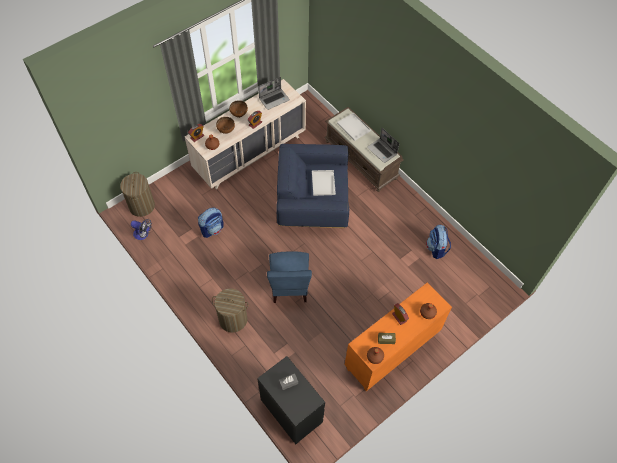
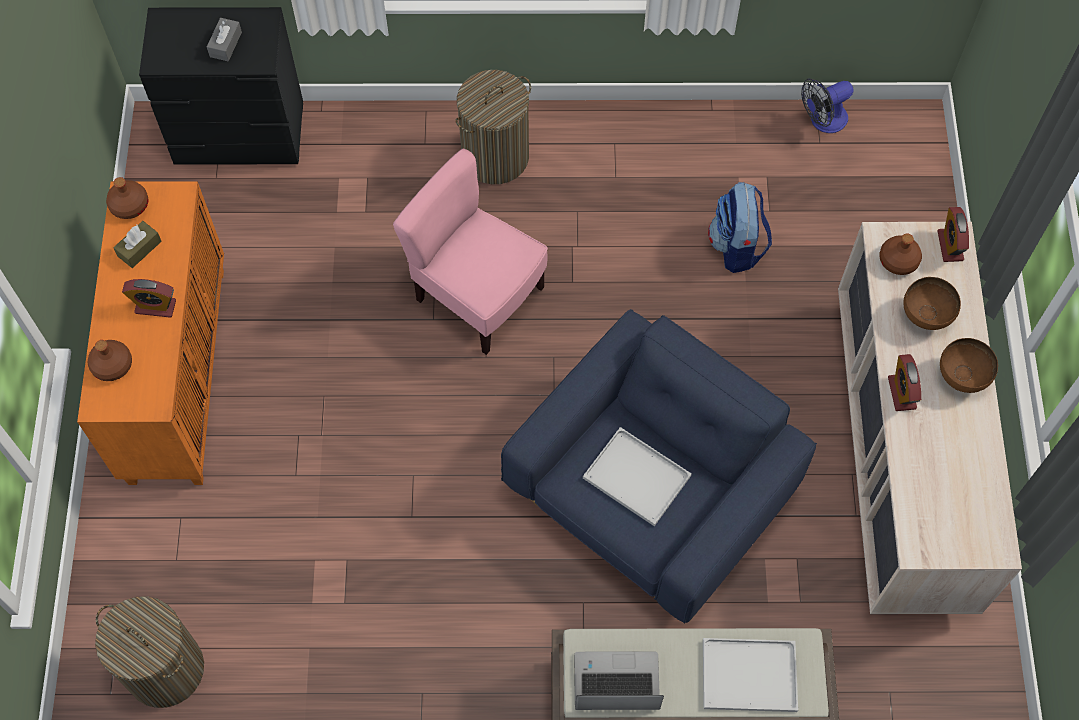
camera: 130 degrees right, 5 degrees up
laundry basket [120,172,155,217] -> laundry basket moved to [95,596,204,708]
laptop [258,77,290,110] -> none
blue chair [267,251,312,303] -> pink chair [393,149,548,355]
backpack [426,225,451,259] -> none

